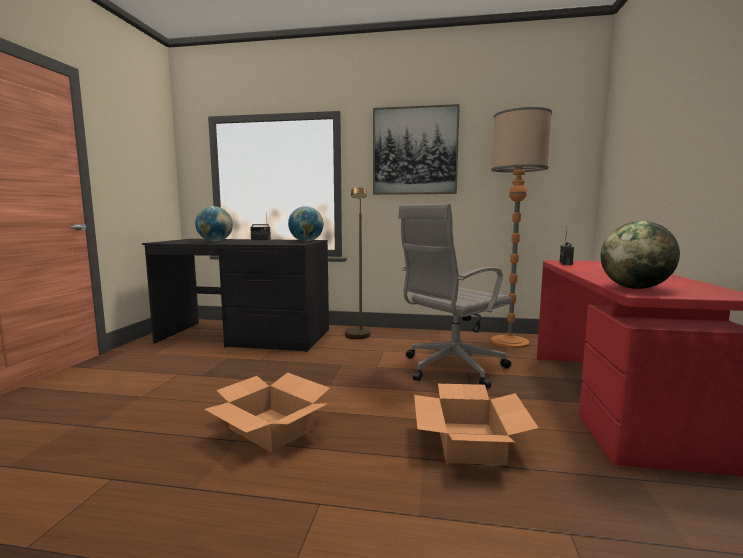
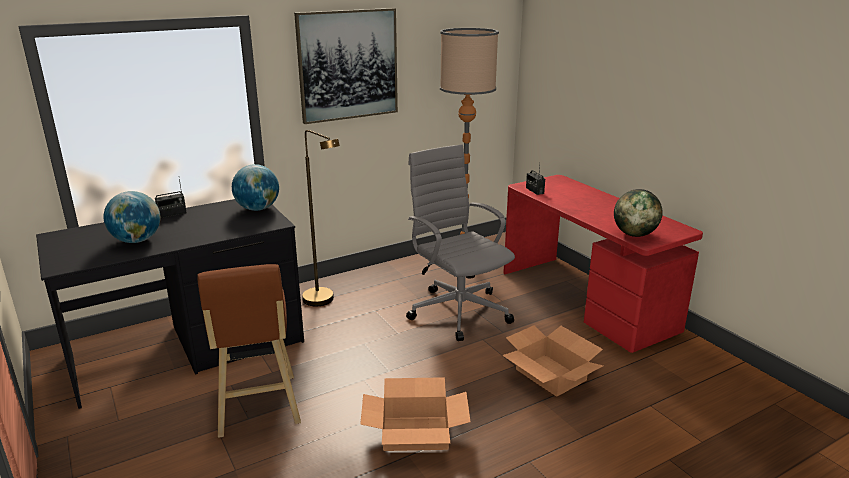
camera: 40 degrees left, 15 degrees up
grey office chair [398,204,512,388] -> grey office chair turned 135 degrees clockwise [406,144,515,341]
none -> brown stool [198,264,301,438]

